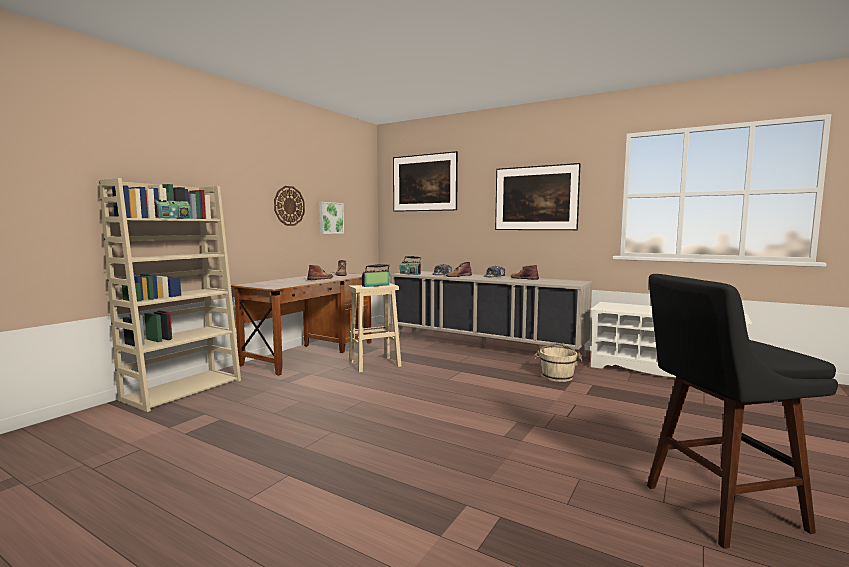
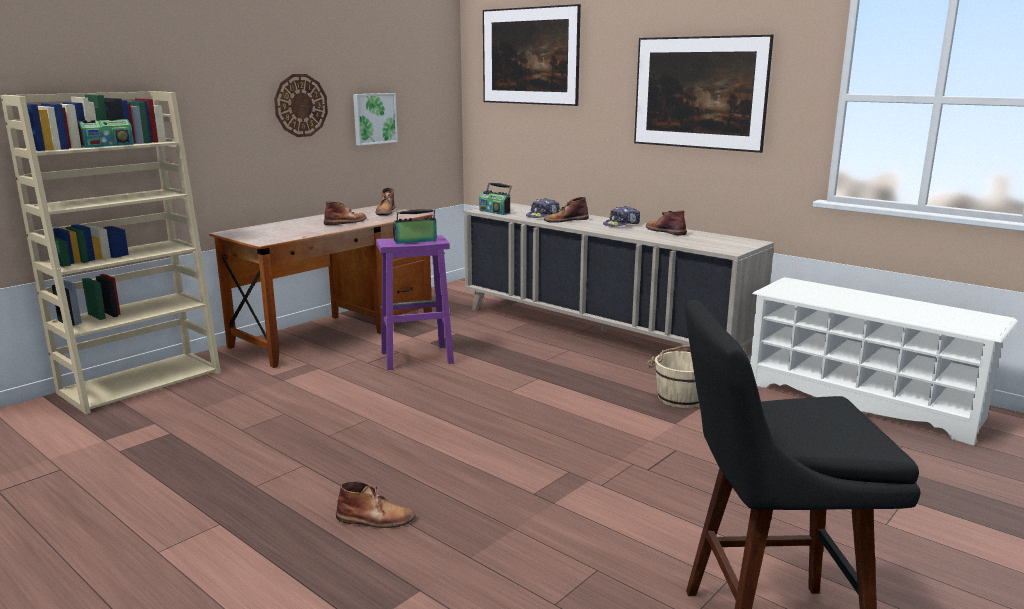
camera: 10 degrees right, 10 degrees up
beige stool [349,283,401,373] -> purple stool [376,235,454,370]
none -> brown boot [336,481,416,528]

